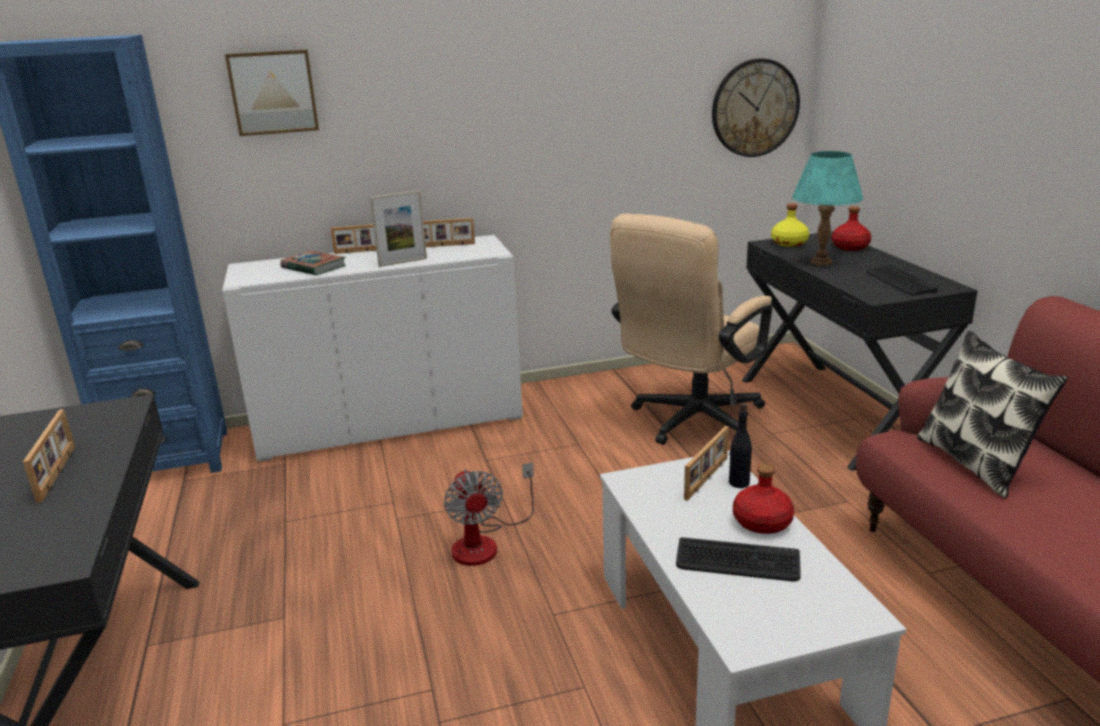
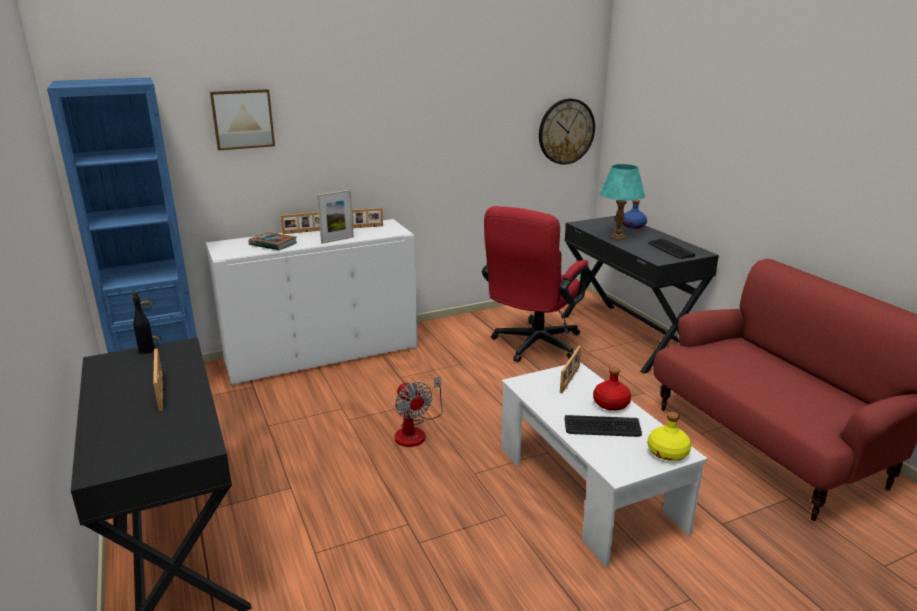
camera: 10 degrees left, 0 degrees up
beige office chair [610,214,772,445] -> red office chair [482,206,589,362]
black bottle [729,403,752,488] -> black bottle moved to [133,291,155,354]
yellow bottle [771,203,809,247] -> yellow bottle moved to [648,412,691,461]
red bottle [831,206,871,251] -> blue bottle [622,200,647,229]
pillow [917,331,1068,498] -> none

